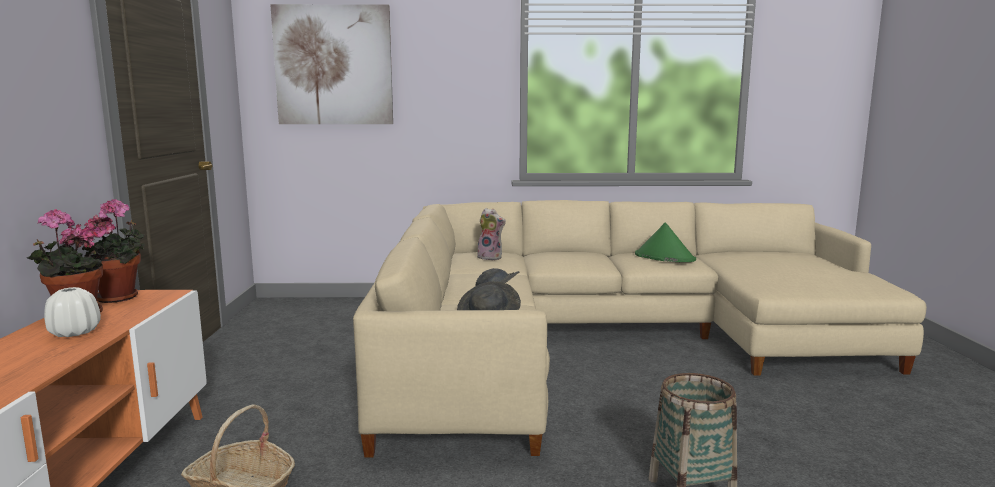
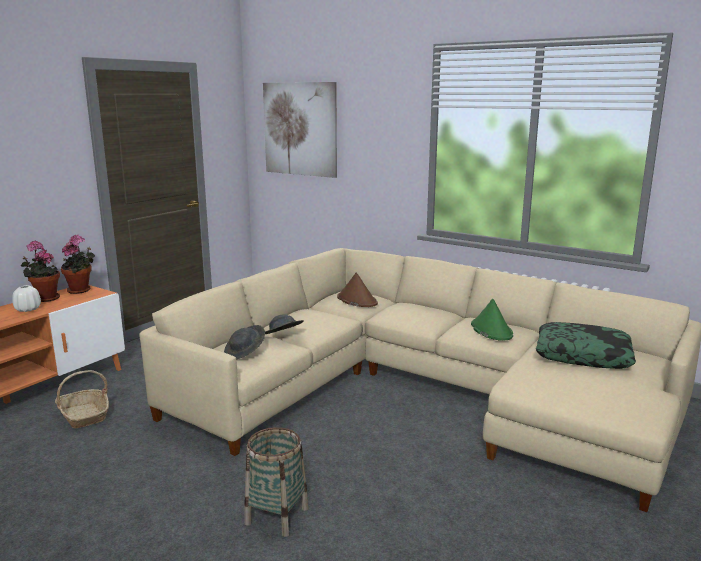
camera: 35 degrees right, 5 degrees up
plush toy [477,208,506,260] -> brown hat [337,273,378,307]
none -> pillow [536,322,636,369]

